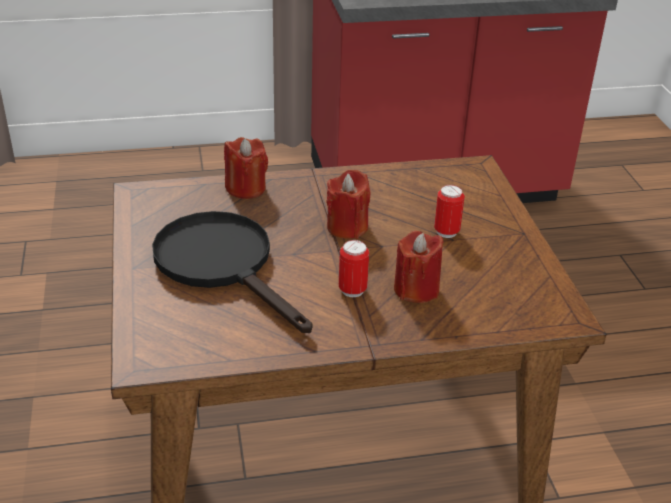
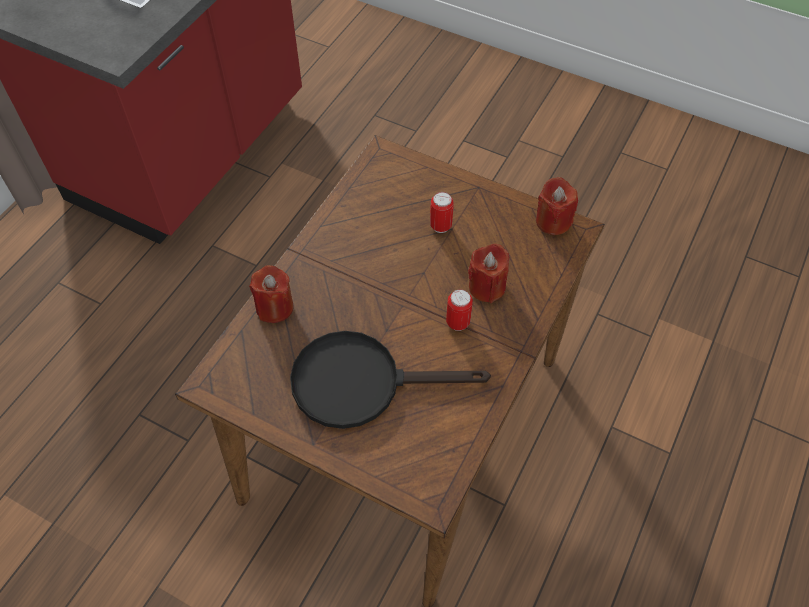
camera: 50 degrees left, 20 degrees up
red candle [326,170,371,239] -> red candle moved to [536,177,578,235]

